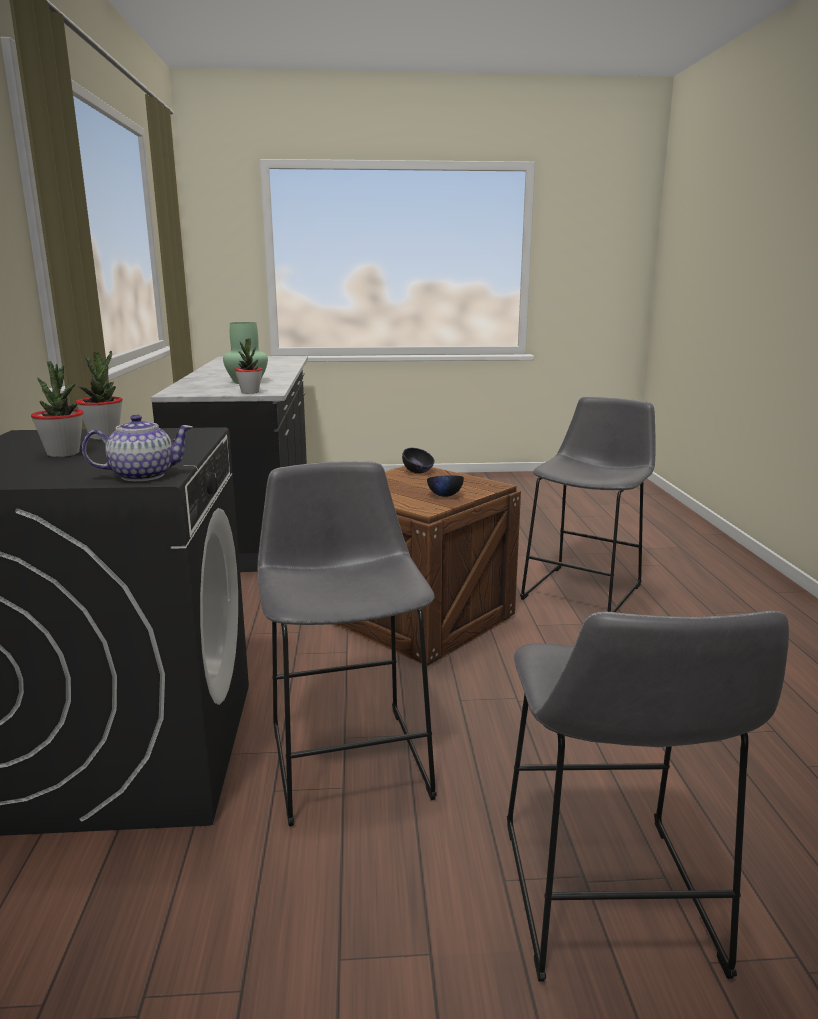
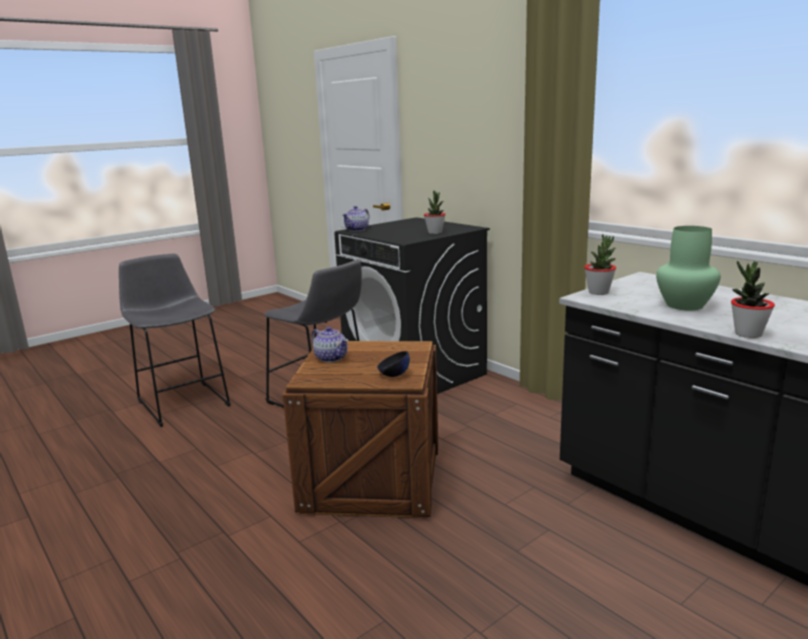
camera: 145 degrees right, 0 degrees up
potted plant [31,361,84,457] -> potted plant moved to [731,261,775,338]
black bowl [427,475,464,497] -> teapot [311,327,349,363]
grey stool [520,396,656,612] -> none

